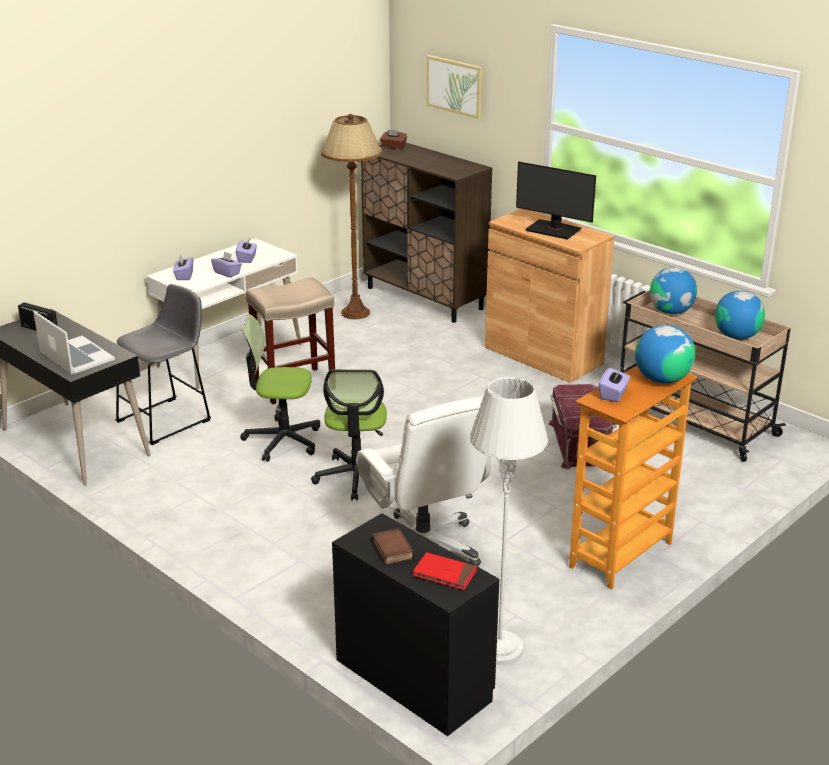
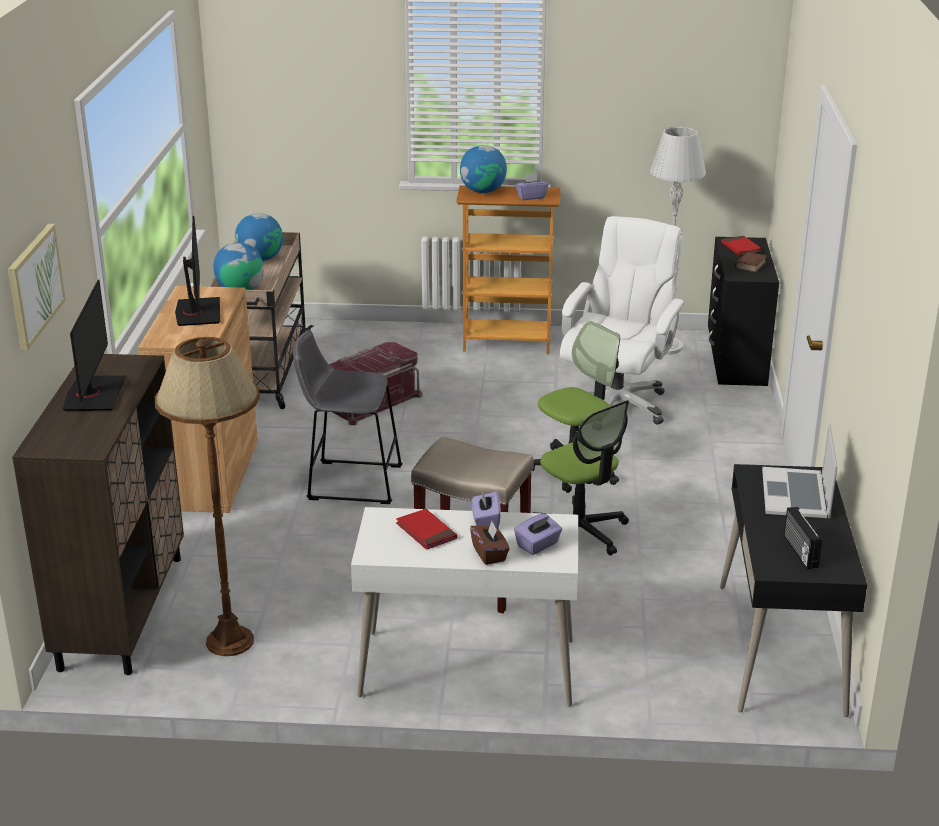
camera: 130 degrees left, 0 degrees up
grey stool [115,284,211,445] -> grey stool moved to [293,330,403,504]
purple tissue box [236,239,257,263] -> red book [396,509,457,550]
brown tissue box [380,129,407,150] -> brown tissue box moved to [470,521,510,565]
none -> monitor [63,280,127,411]

